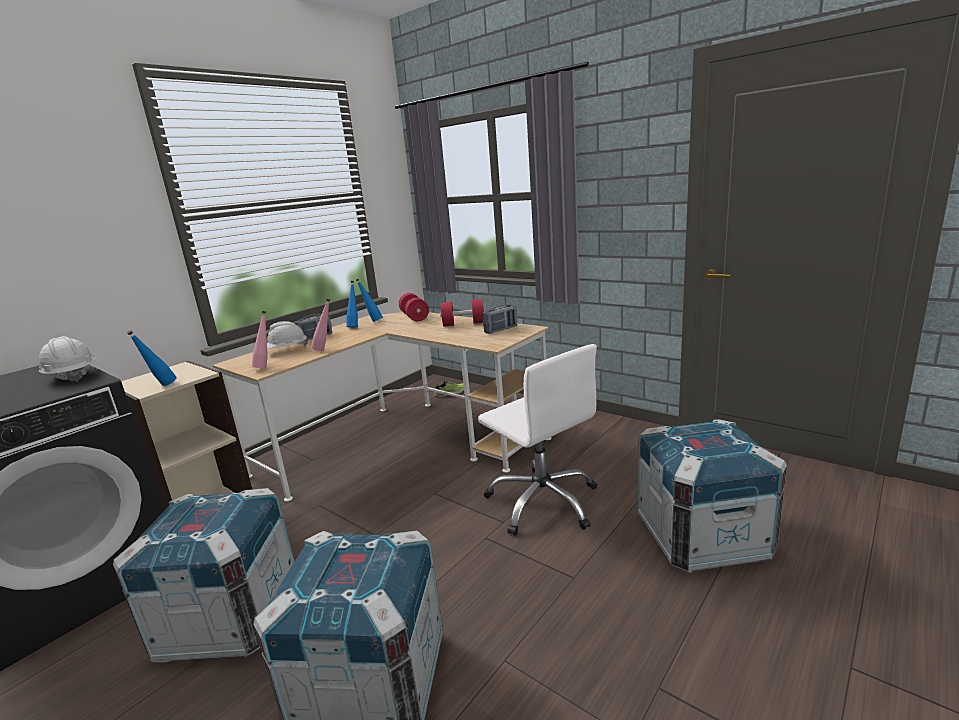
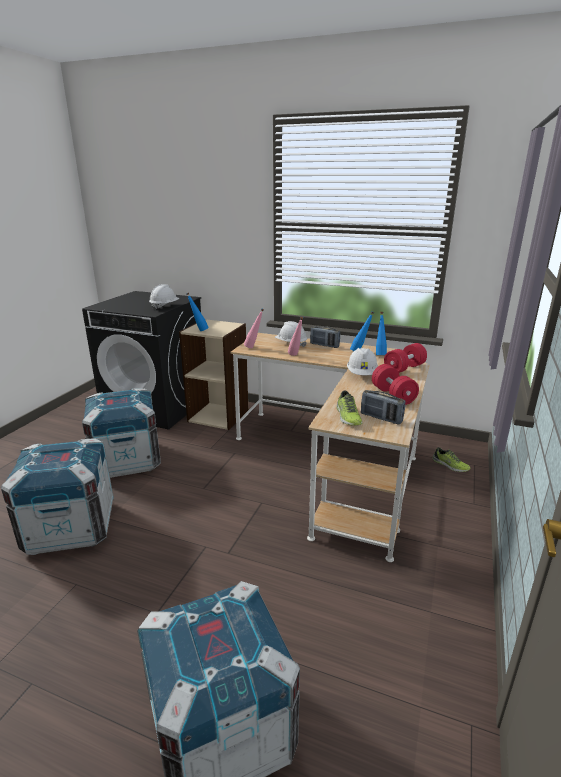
camera: 70 degrees right, 5 degrees up
white office chair [478,344,597,536] -> none
none -> shoe [336,391,362,425]
none -> white hard hat [347,348,378,375]

